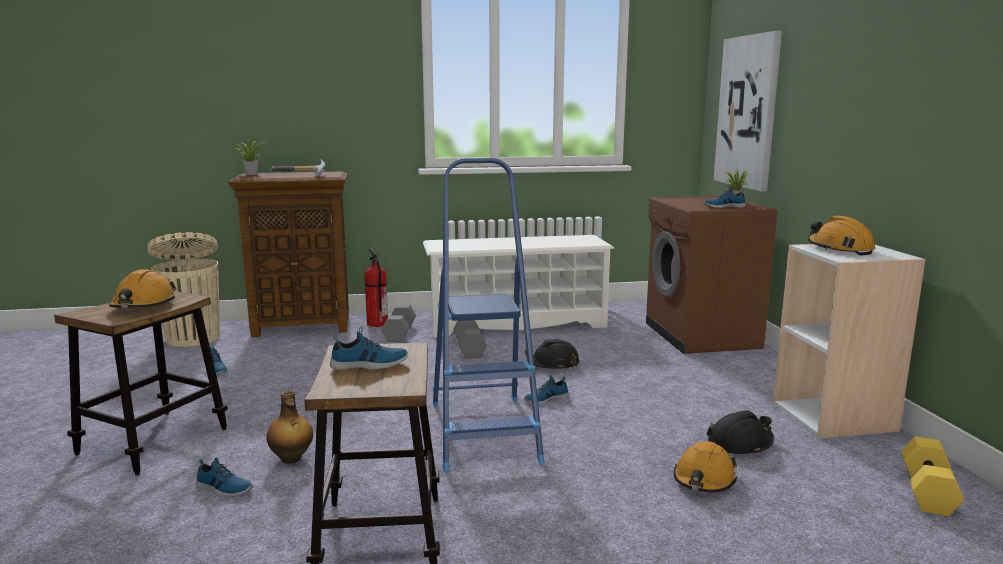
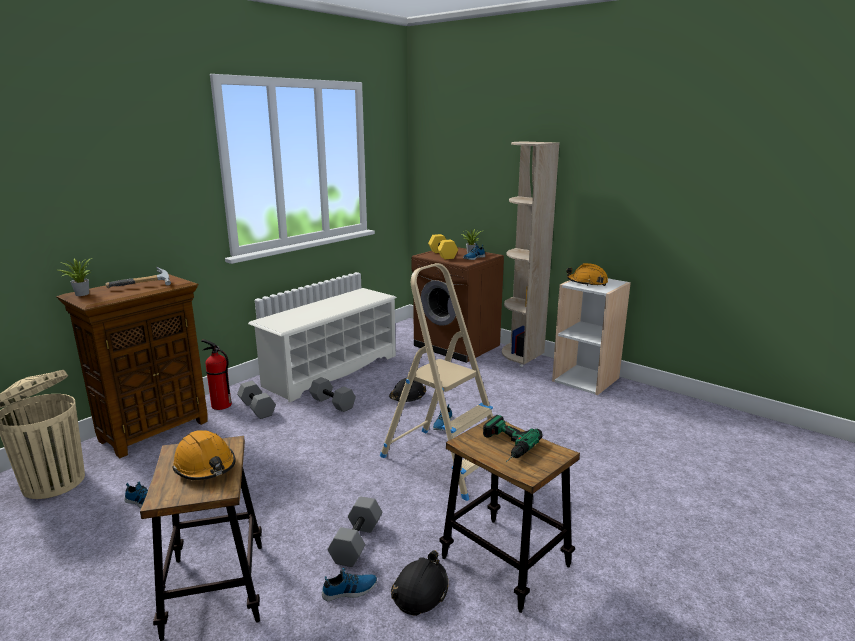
camera: 40 degrees left, 5 degrees up
bottle [266,390,313,464] -> grey dumbbell [327,496,382,567]
shoe [330,327,408,370] -> power drill [483,415,542,462]
blue step ladder [433,158,544,472] -> beige step ladder [380,263,493,501]
orange hard hat [674,441,737,492] -> none
black hard hat [706,410,774,455] -> black hard hat moved to [391,550,448,616]
picture [714,31,782,191] -> none
yellow dumbbell [902,436,964,516] -> yellow dumbbell moved to [428,234,458,259]
none -> beige bookcase [502,141,559,367]

